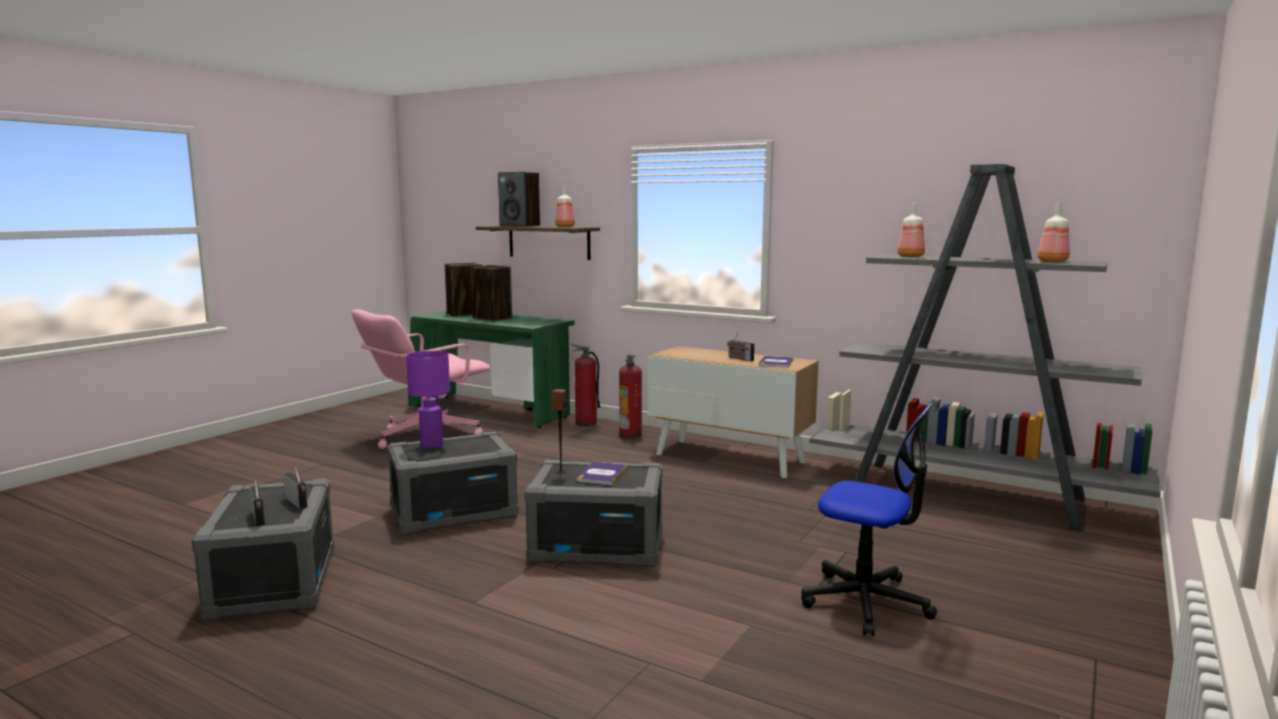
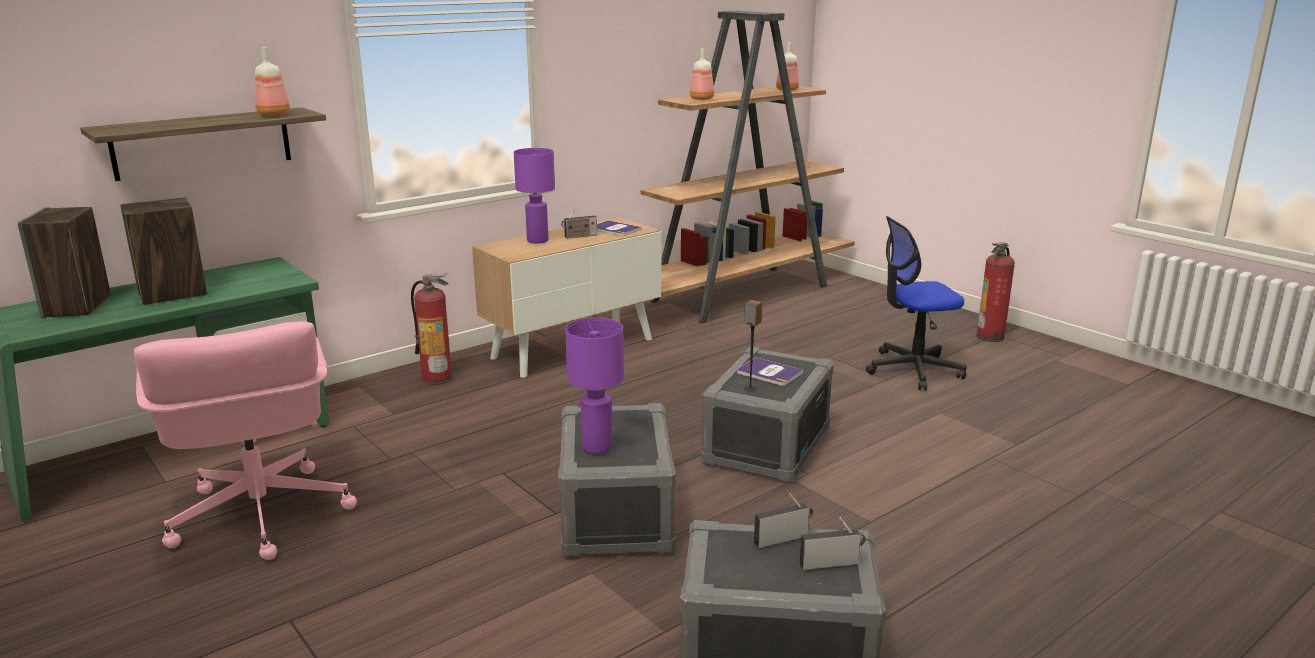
camera: 70 degrees left, 10 degrees up
speaker [498,172,540,227] -> none
fire extinguisher [571,344,600,427] -> fire extinguisher moved to [976,242,1015,342]
office chair [802,402,937,636] -> office chair turned 150 degrees counterclockwise [866,216,966,390]
grey bookcase [809,164,1161,531] -> brown bookcase [641,11,855,323]
none -> purple table lamp [514,148,555,243]

